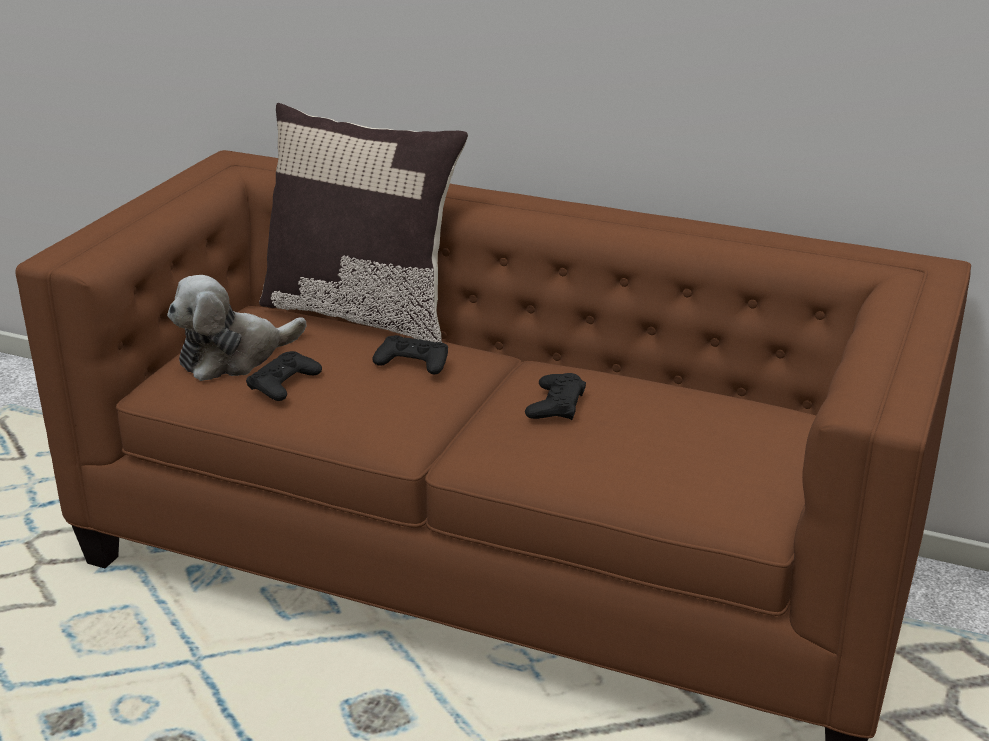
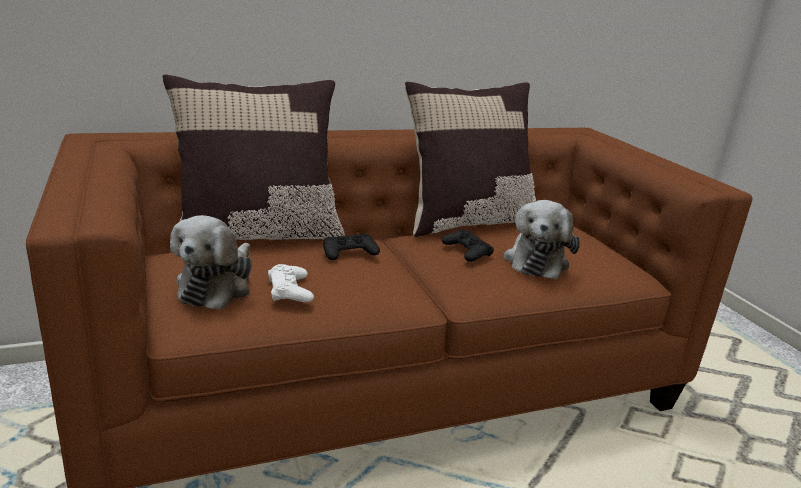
camera: 45 degrees left, 5 degrees down
black game controller [246,351,322,401] -> white game controller [268,264,314,302]
none -> pillow [405,82,536,237]
none -> plush toy [503,200,580,279]

